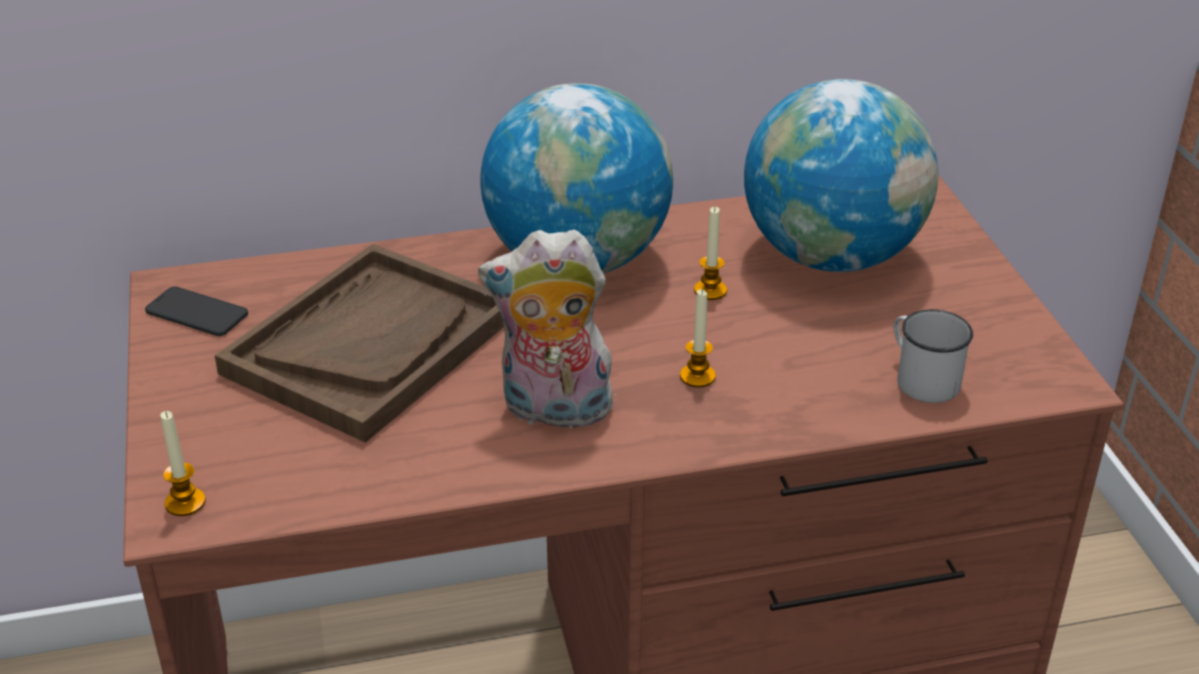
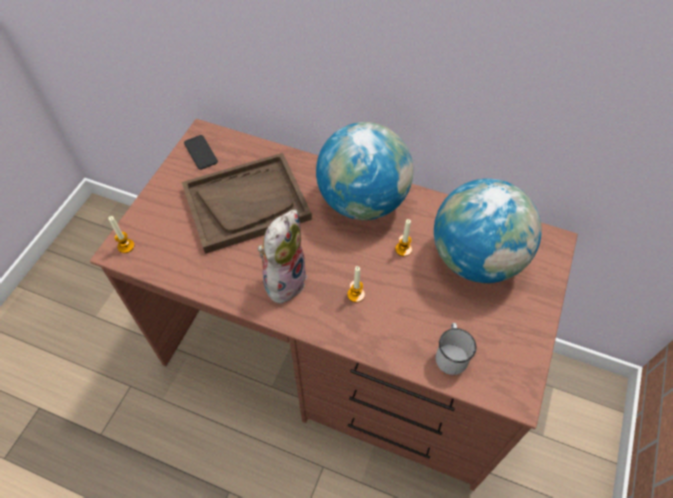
camera: 35 degrees right, 20 degrees up
plush toy [478,230,616,428] -> plush toy turned 75 degrees clockwise [258,210,307,304]

